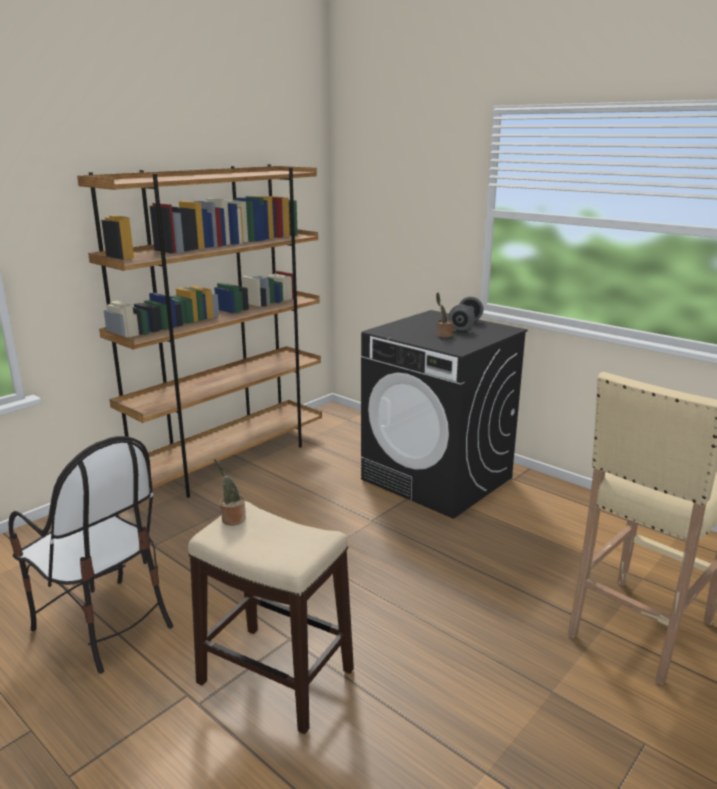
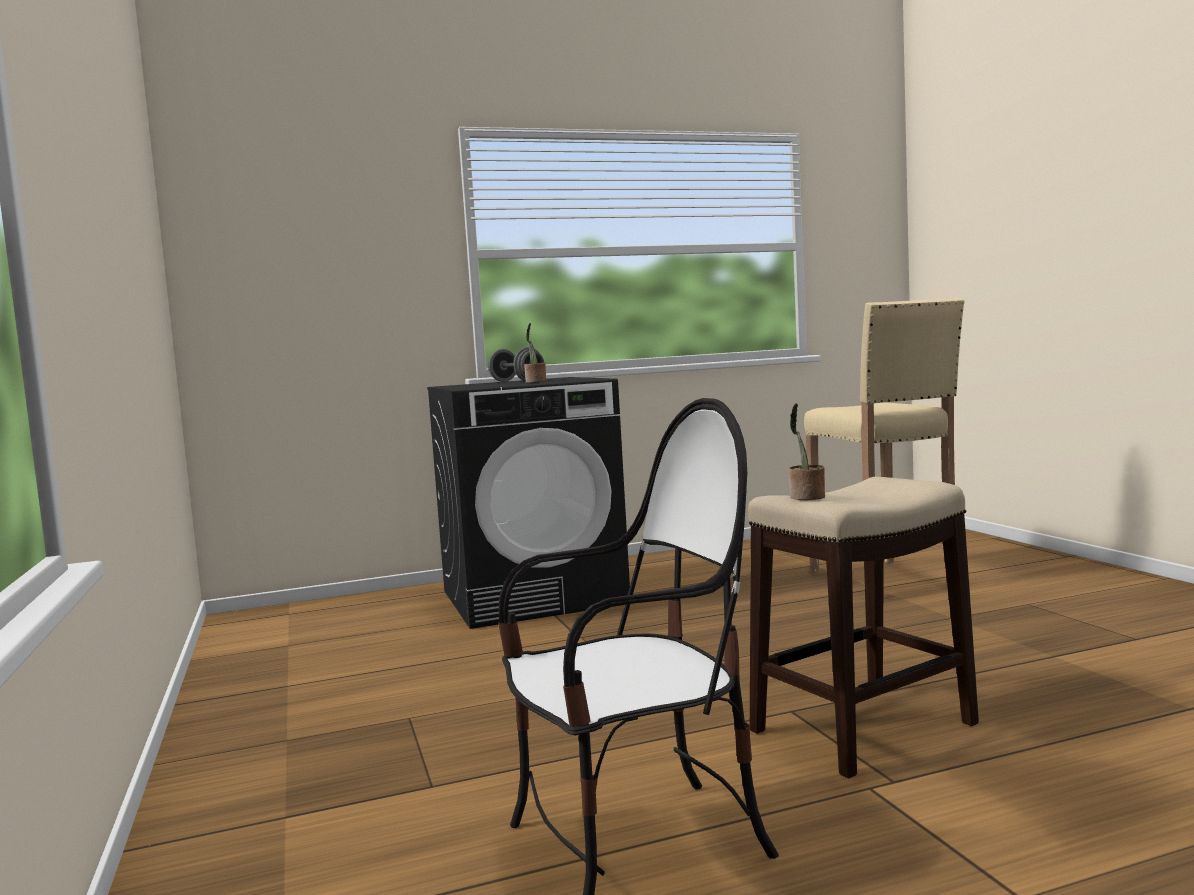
camera: 60 degrees left, 15 degrees down
brown bookcase [77,164,322,498] -> none

